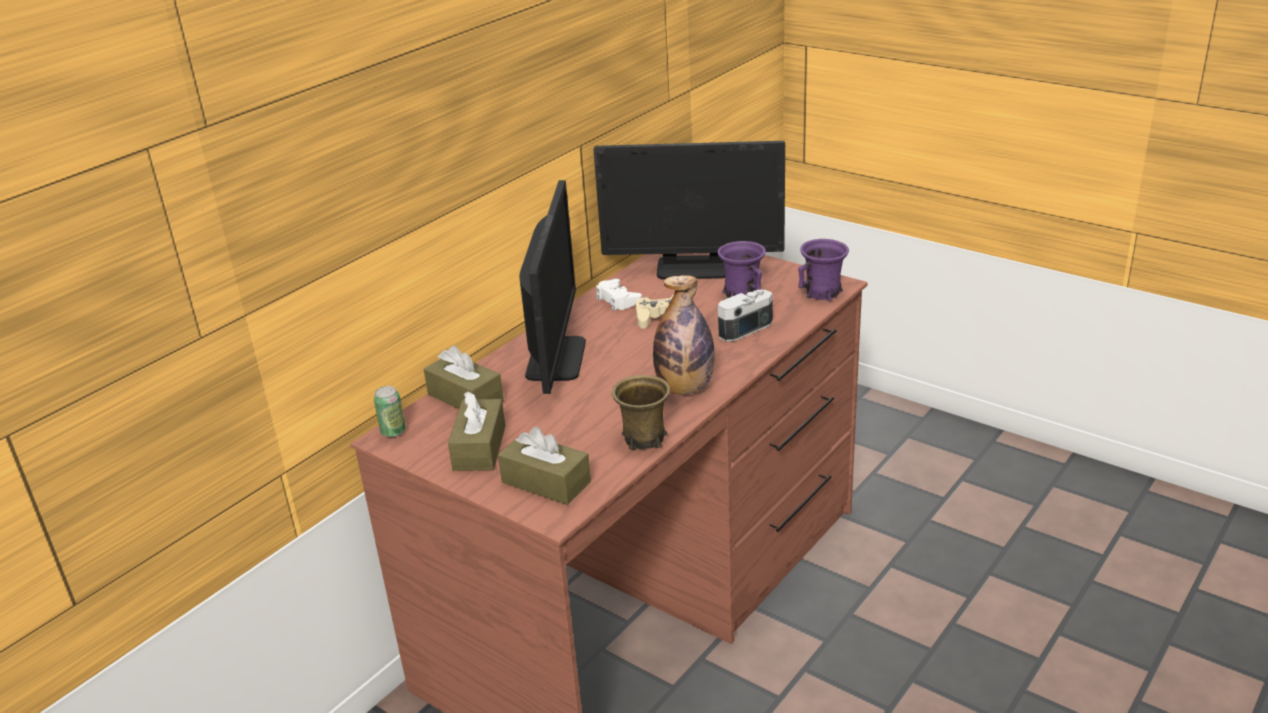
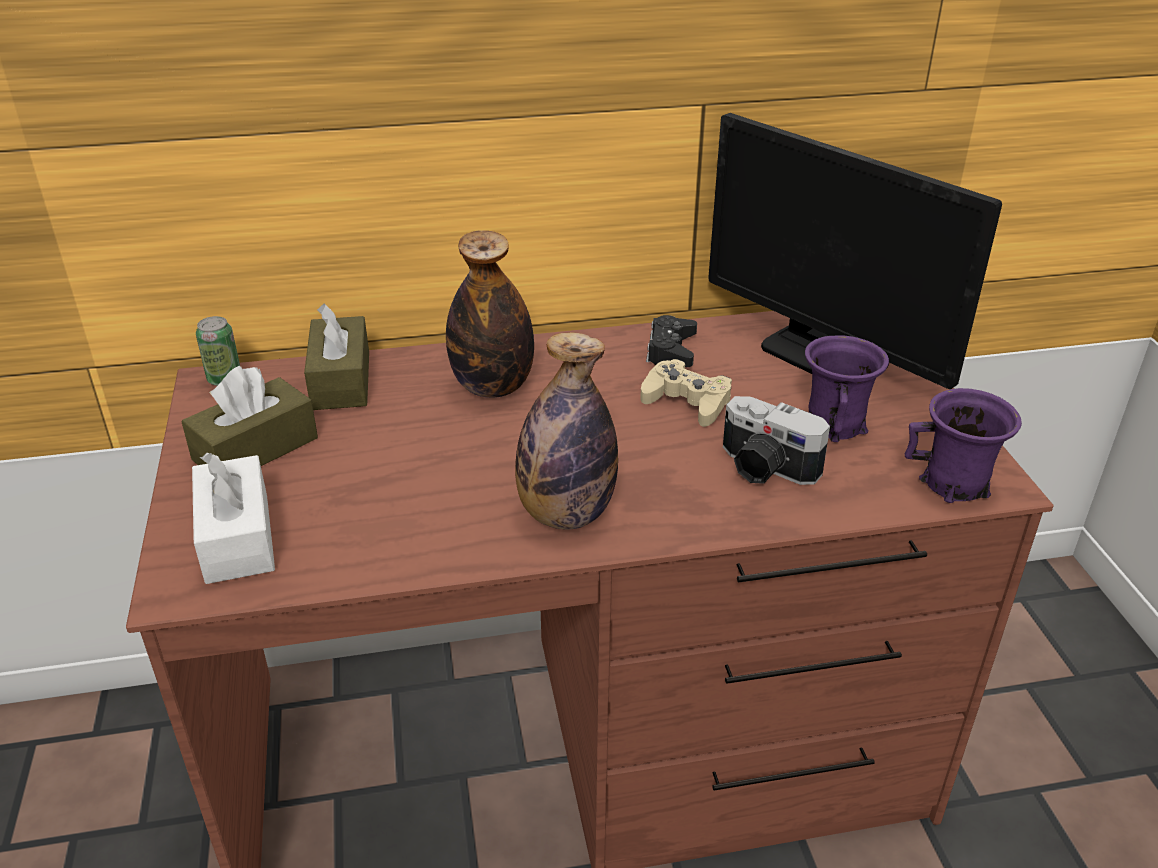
camera: 40 degrees right, 5 degrees up
brown tissue box [498,427,591,505] -> white tissue box [192,453,275,584]
monitor [519,180,586,394] -> bottle [446,230,534,398]
white game controller [596,279,642,311] -> black game controller [646,315,697,367]
brown mug [612,375,670,449] -> none
camera [718,289,773,342] -> camera turned 150 degrees counterclockwise [723,396,830,485]

